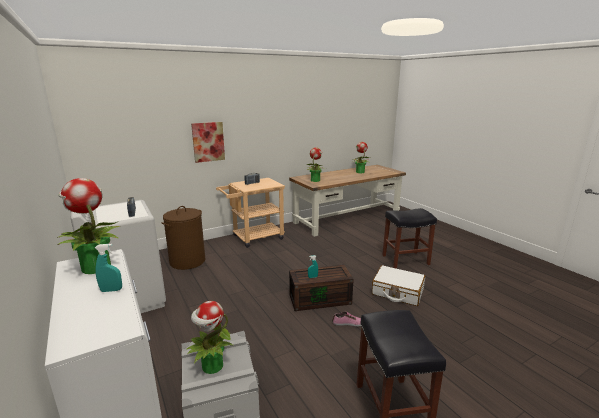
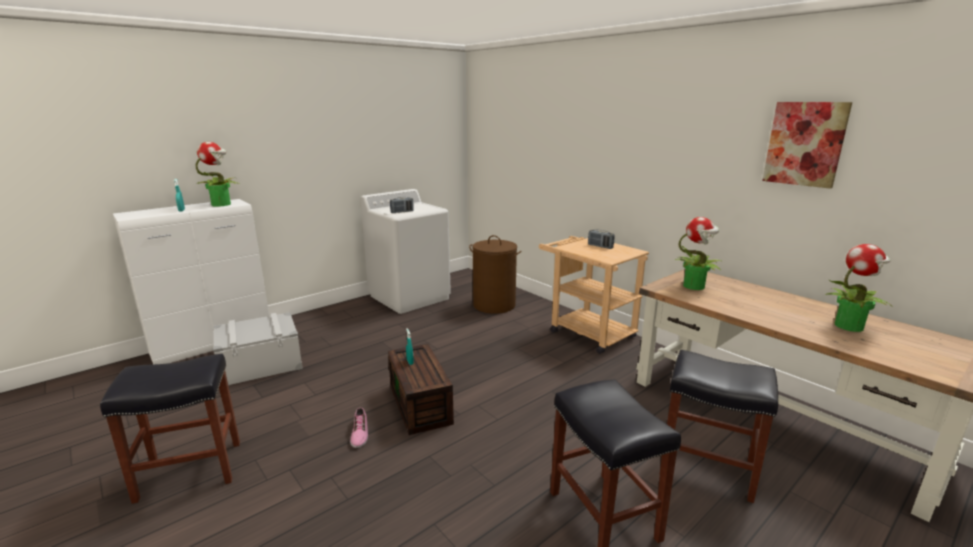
camera: 80 degrees right, 0 degrees up
potted plant [187,301,234,374] -> none
picture [191,122,225,163] -> picture moved to [762,102,852,189]
white suitcase [372,265,425,306] -> none
none -> black stool [667,350,778,503]

